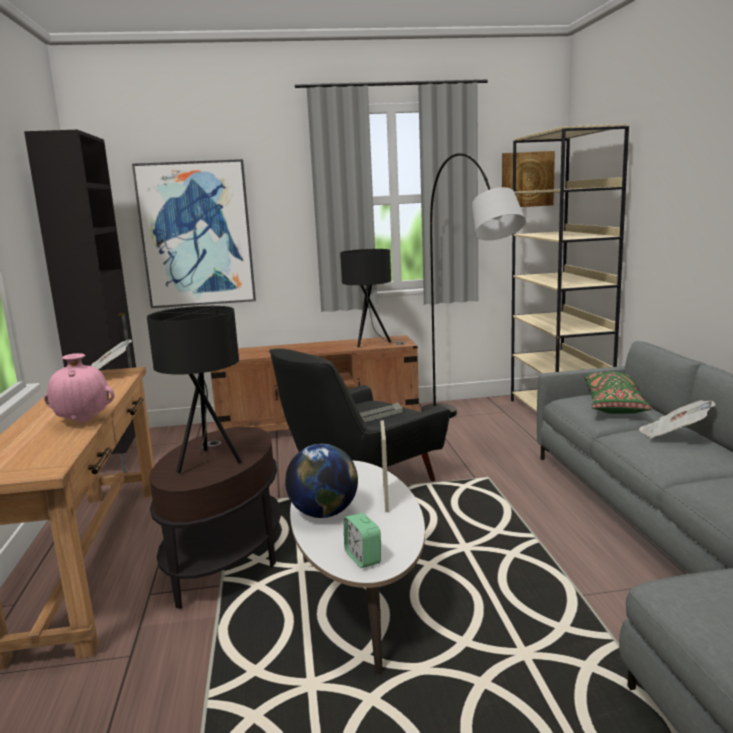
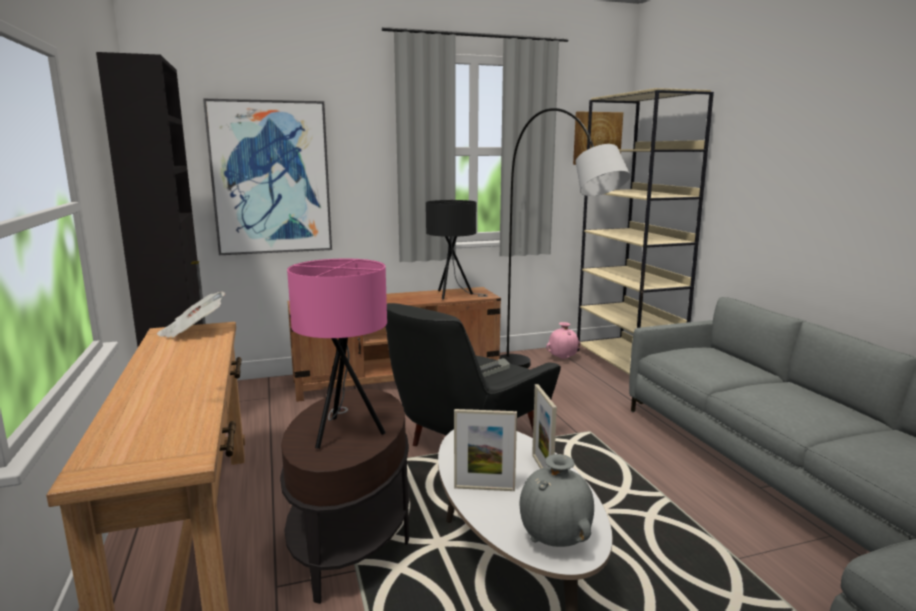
camera: 10 degrees left, 0 degrees up
pink vase [44,353,115,423] -> pink vase moved to [546,322,581,359]
black table lamp [147,306,242,473] -> pink table lamp [287,259,387,449]
globe [285,444,358,518] -> picture frame [454,409,517,491]
alarm clock [344,513,381,568] -> grey vase [520,454,594,547]
green pillow [584,372,652,414] -> none
newspaper [639,400,715,438] -> none

